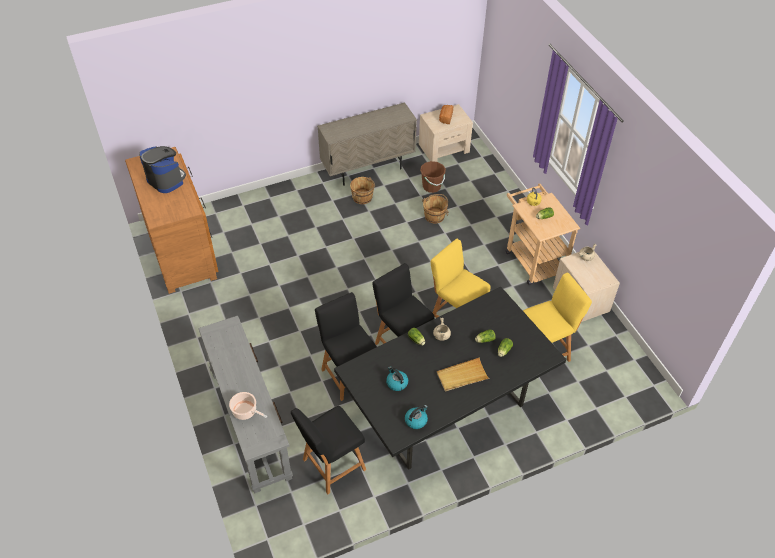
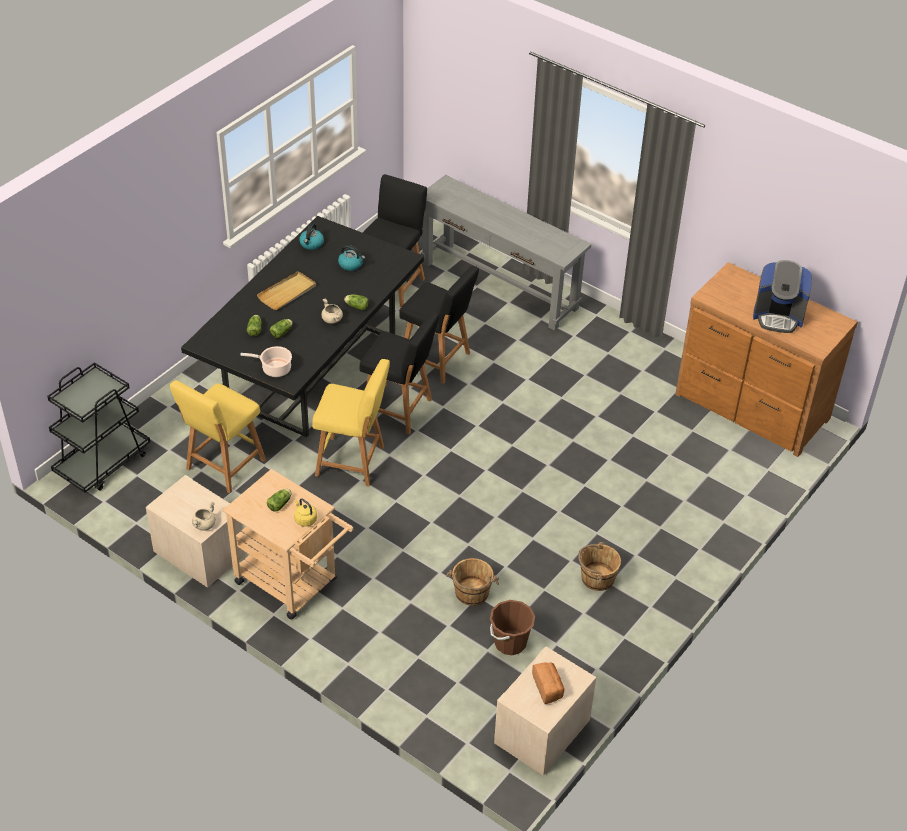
camera: 150 degrees right, 5 degrees down
cooking pot [229,392,267,420] -> cooking pot moved to [240,346,292,377]
beige cabinet [317,102,417,186] -> none
none -> black cart [47,362,150,493]

